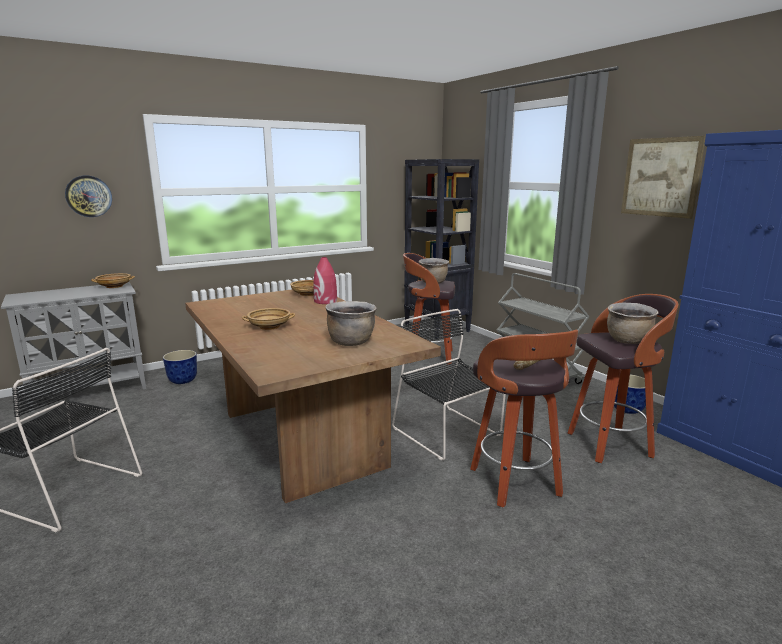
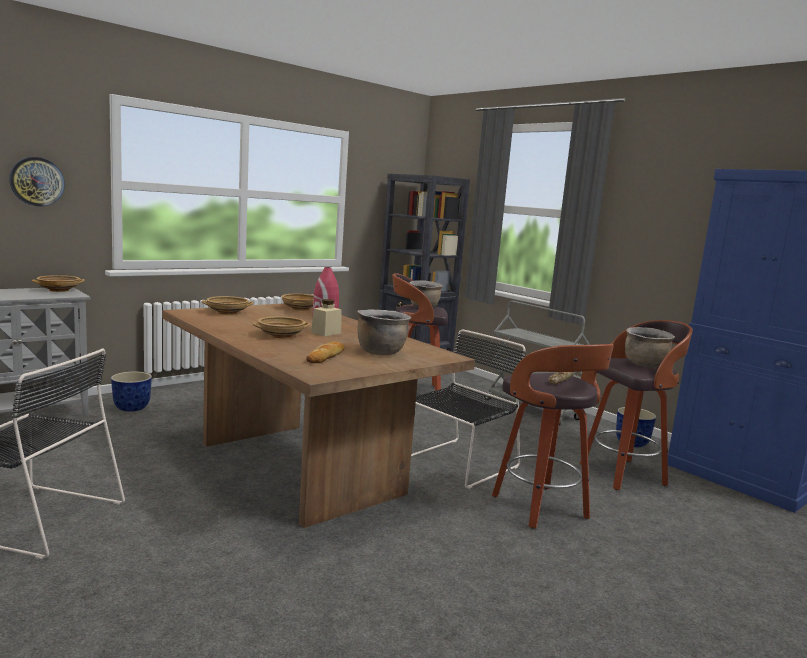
camera: 10 degrees left, 5 degrees down
black chair [392,309,506,460] -> black chair turned 90 degrees clockwise [411,329,526,489]
picture [621,136,706,219] -> none
none -> beige bowl [201,296,254,315]
none -> bread [306,341,345,363]
none -> beige jar [311,299,342,336]

